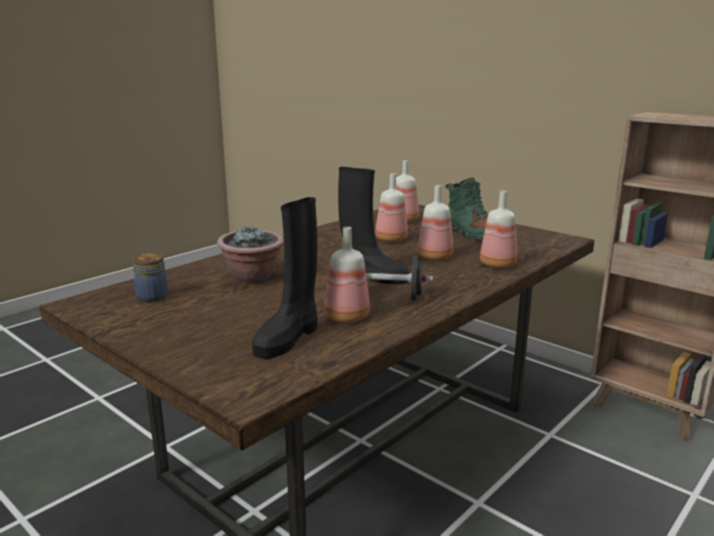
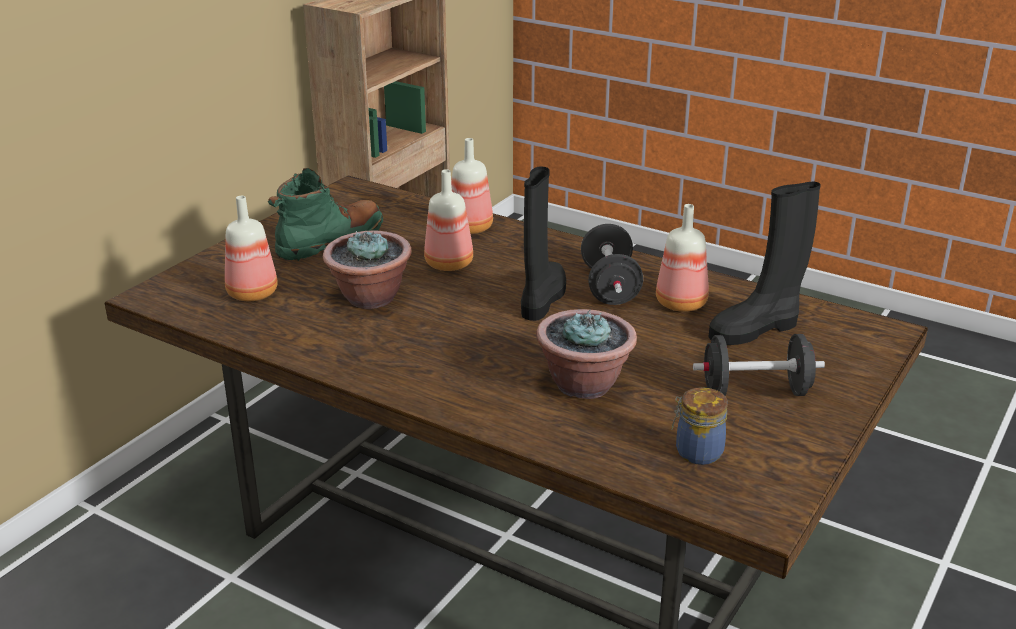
camera: 100 degrees left, 10 degrees up
black boot [252,197,318,359] -> black boot turned 135 degrees clockwise [708,182,821,345]
bottle [375,173,408,242] -> potted plant [323,231,411,309]
none -> black dumbbell [693,334,825,396]

